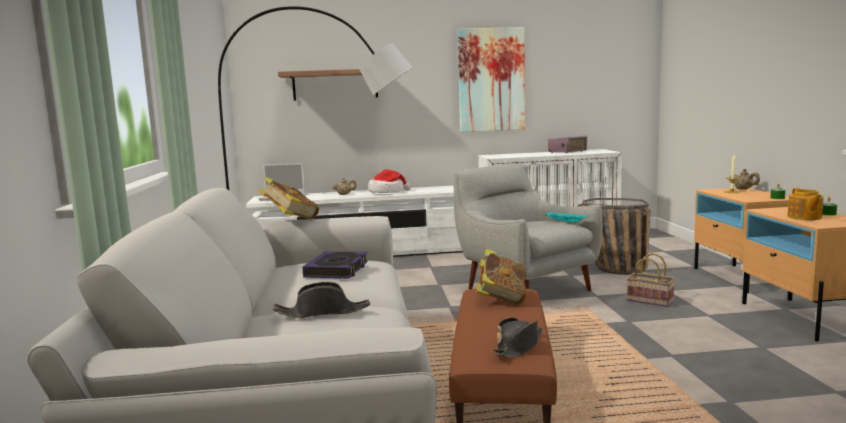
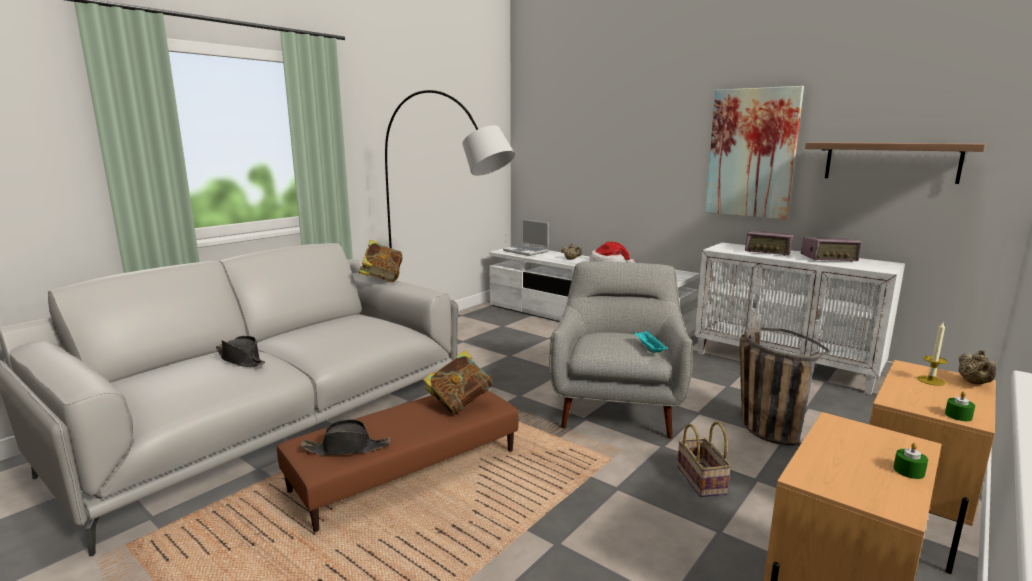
camera: 45 degrees right, 5 degrees up
shelf [278,69,378,101] -> shelf moved to [805,142,986,184]
book [303,251,368,278] -> none
teapot [787,188,824,220] -> none
none -> radio [745,231,793,255]

